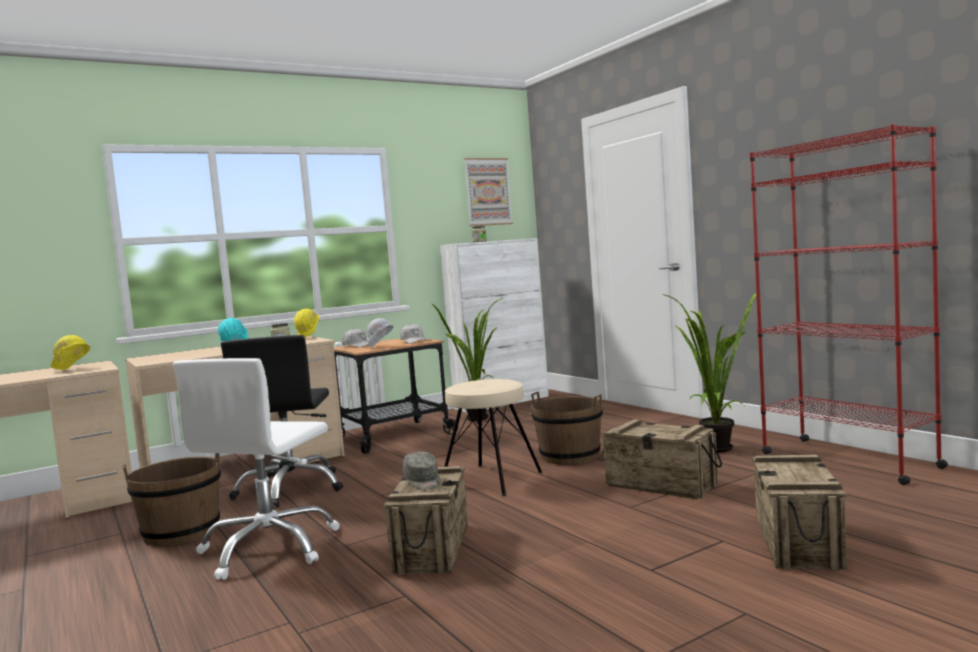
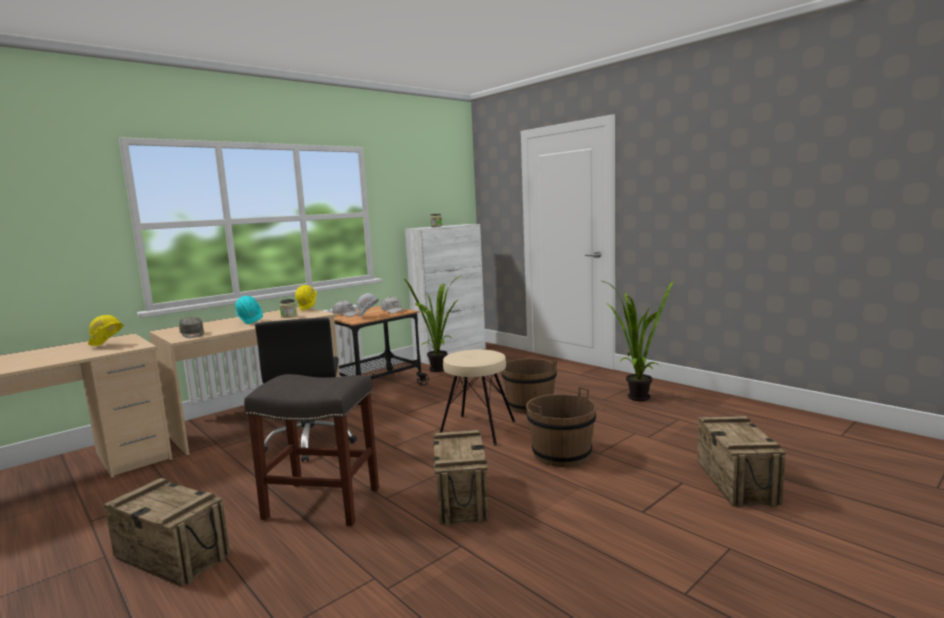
camera: 10 degrees left, 5 degrees up
brown bucket [122,453,221,546] -> brown bucket moved to [526,387,596,467]
white office chair [173,358,340,580] -> grey stool [244,374,379,526]
grey cap [403,452,441,490] -> grey cap moved to [179,317,204,338]
picture [464,158,513,226] -> none
crate [603,419,722,499] -> crate moved to [103,478,230,587]
red bookcase [749,124,948,485] -> none

